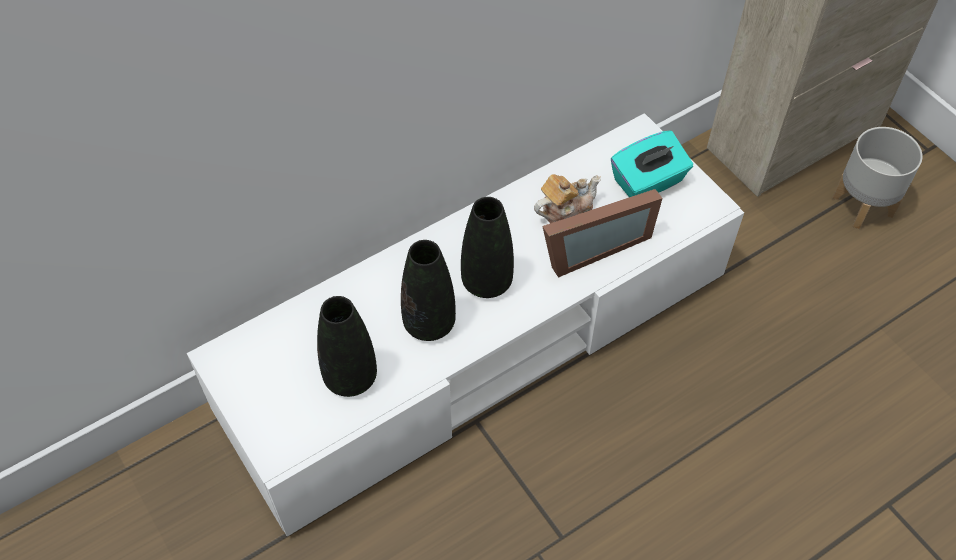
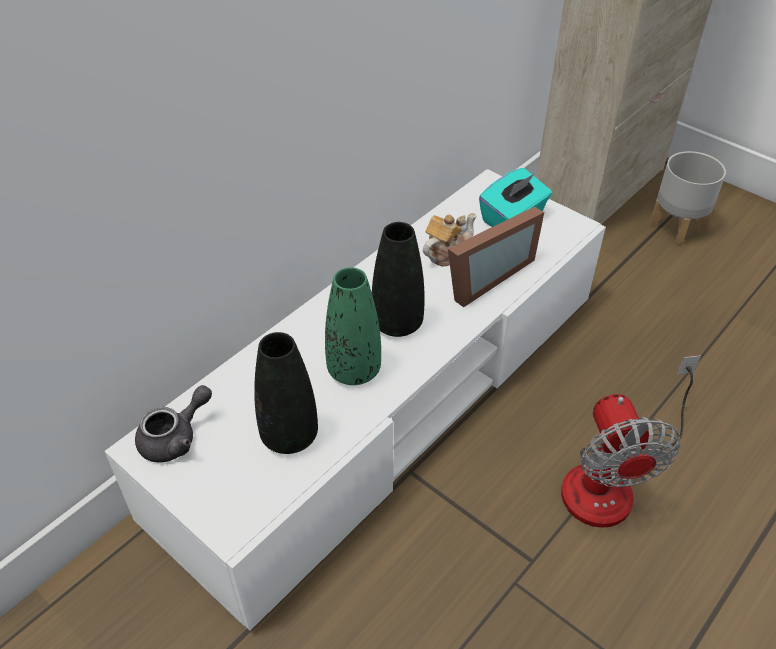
camera: 15 degrees left, 10 degrees down
black vase [401,240,456,341] -> green vase [325,267,381,385]
none -> grey teapot [135,385,212,463]
none -> fan [561,355,701,528]

